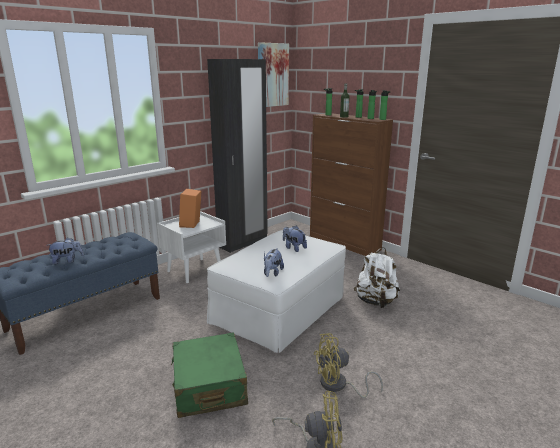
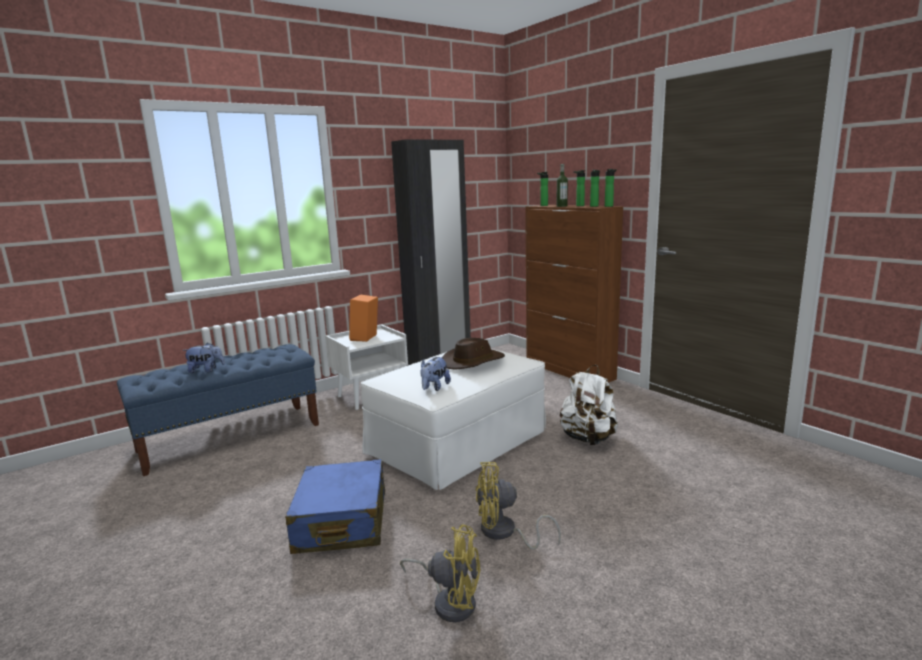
camera: 10 degrees right, 5 degrees down
green suitcase [171,332,248,418] -> blue suitcase [285,459,385,554]
picture [258,42,289,107] -> none
plush toy [283,225,307,252] -> brown hat [442,338,505,369]

